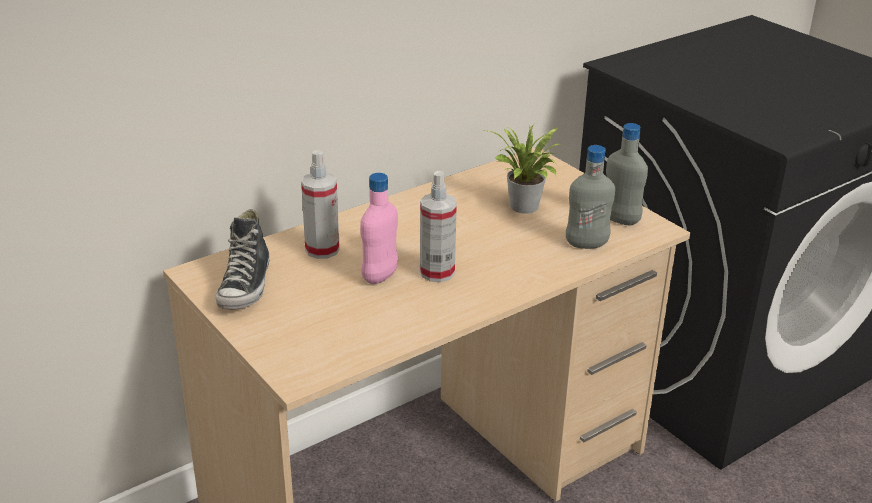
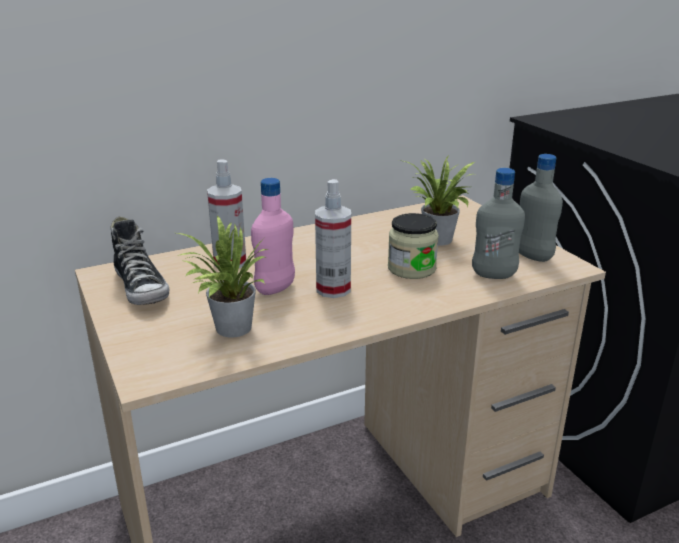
camera: 10 degrees right, 5 degrees down
shoe [215,209,270,309] -> shoe turned 45 degrees counterclockwise [111,217,169,305]
none -> potted plant [177,215,268,338]
none -> jar [388,213,439,279]

